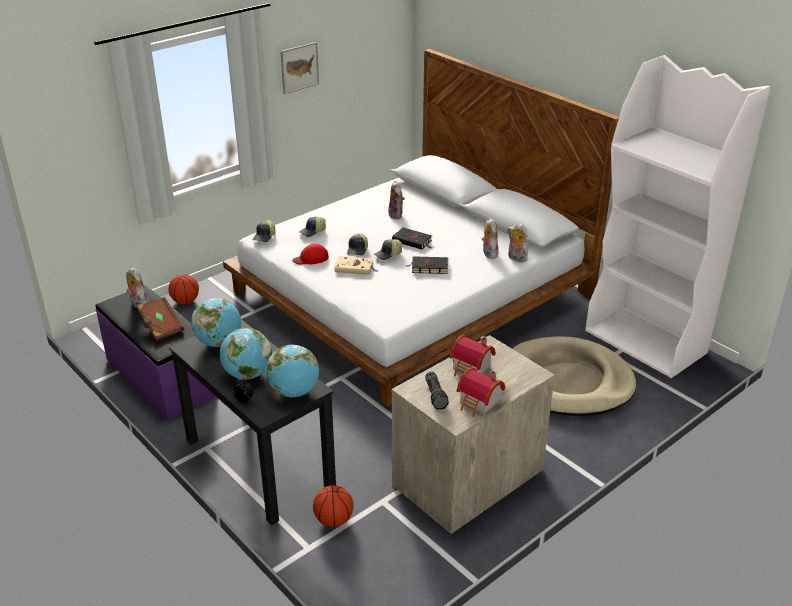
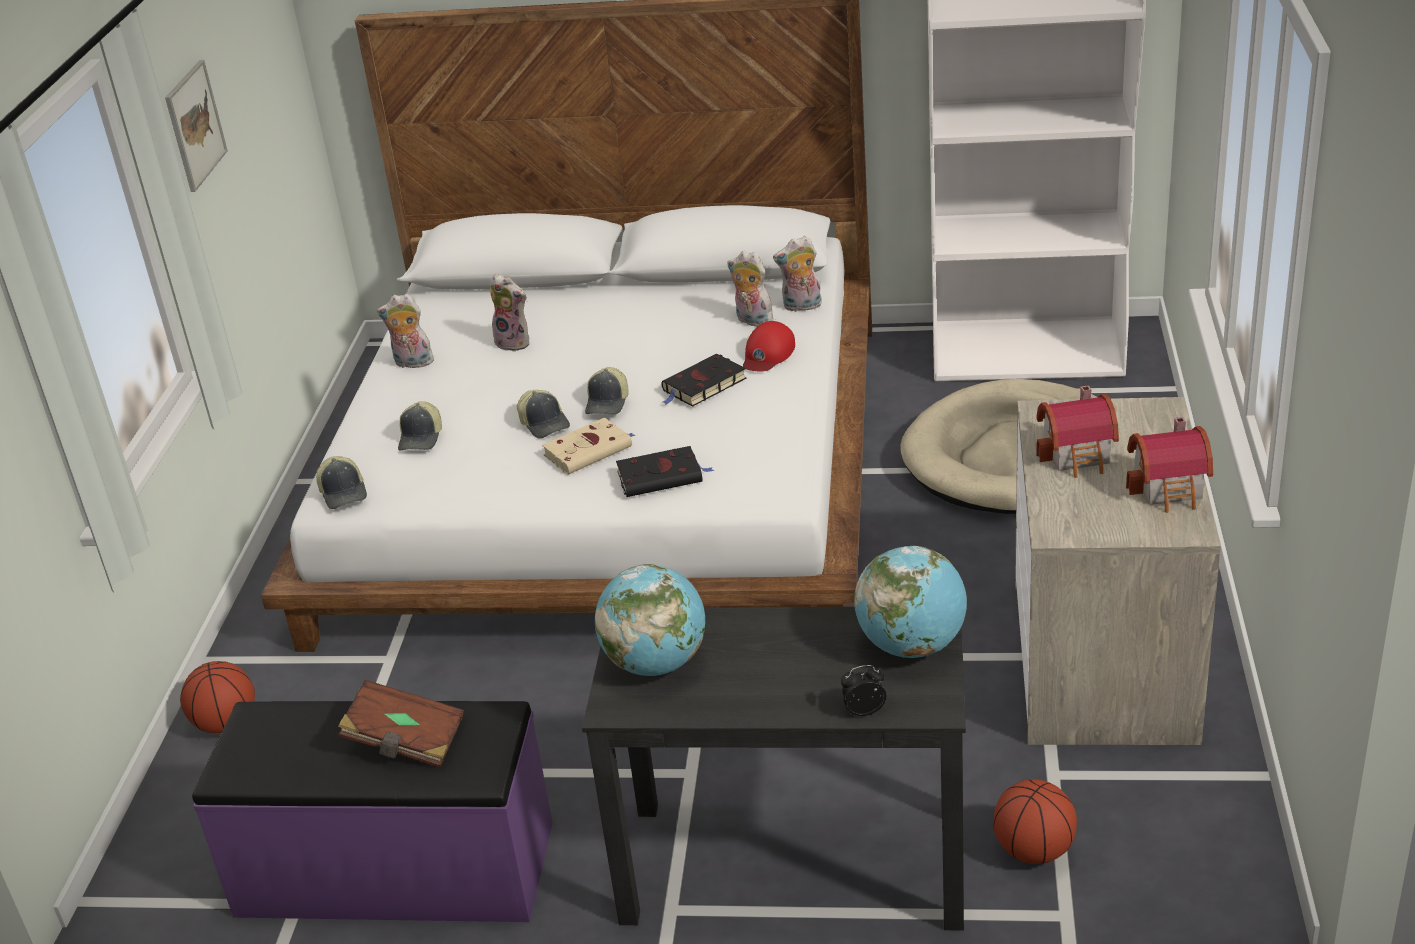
camera: 40 degrees left, 0 degrees up
plush toy [126,267,149,308] -> plush toy moved to [377,294,437,368]
globe [220,328,272,380] -> none
red cap [292,244,329,265] -> red cap moved to [743,321,795,371]
black book [392,228,432,249] -> black book moved to [616,446,714,497]
flashlight [425,372,449,410] -> none

